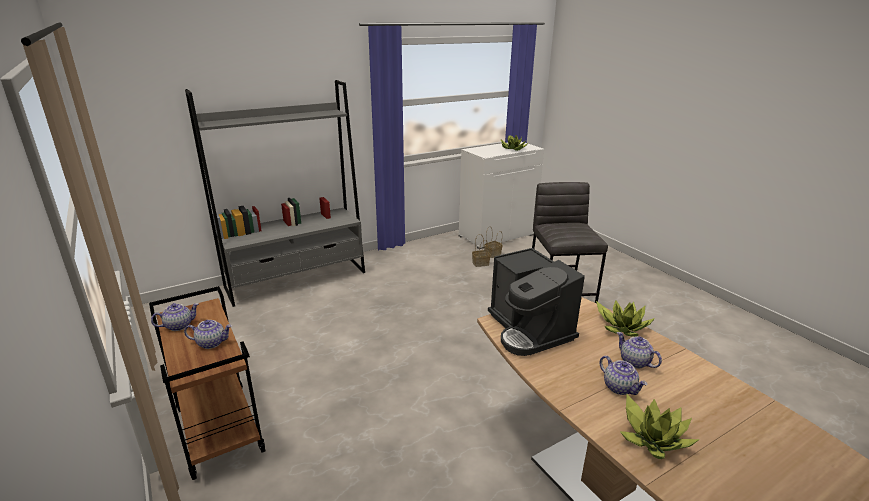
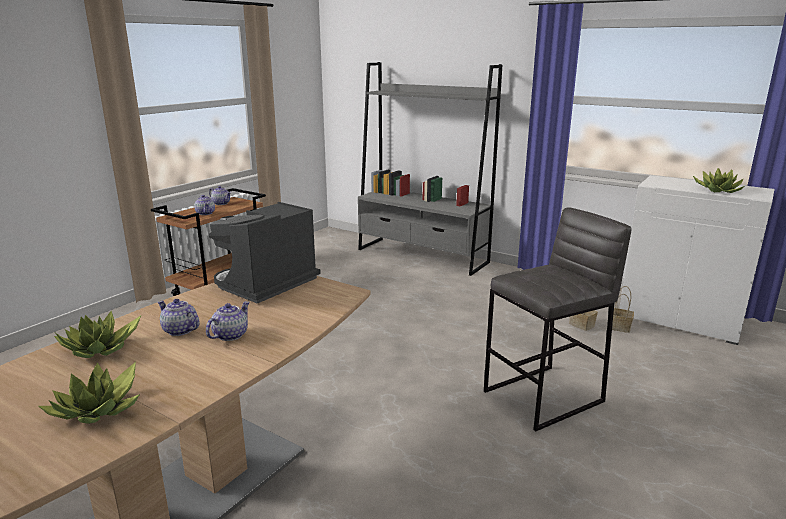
camera: 65 degrees right, 5 degrees down
potted plant [596,300,655,337] -> potted plant moved to [38,362,140,424]
teapot [599,356,647,395] -> teapot turned 90 degrees clockwise [157,299,200,336]

